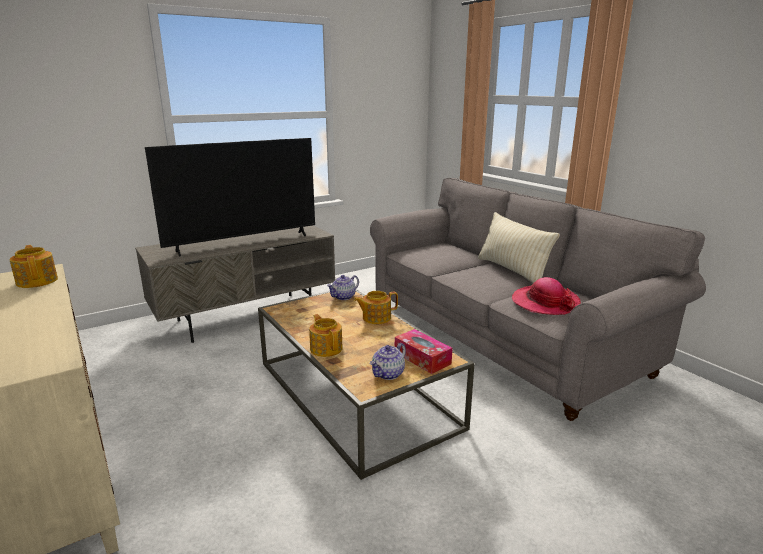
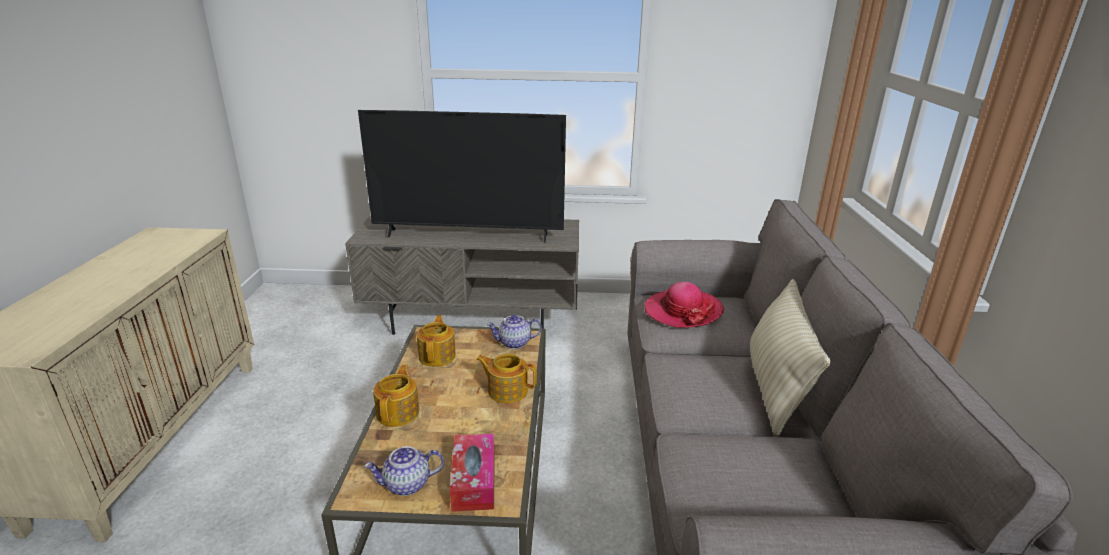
camera: 35 degrees right, 5 degrees up
teapot [10,245,58,288] -> teapot moved to [417,315,456,367]
hat [512,277,581,315] -> hat moved to [645,282,724,328]

